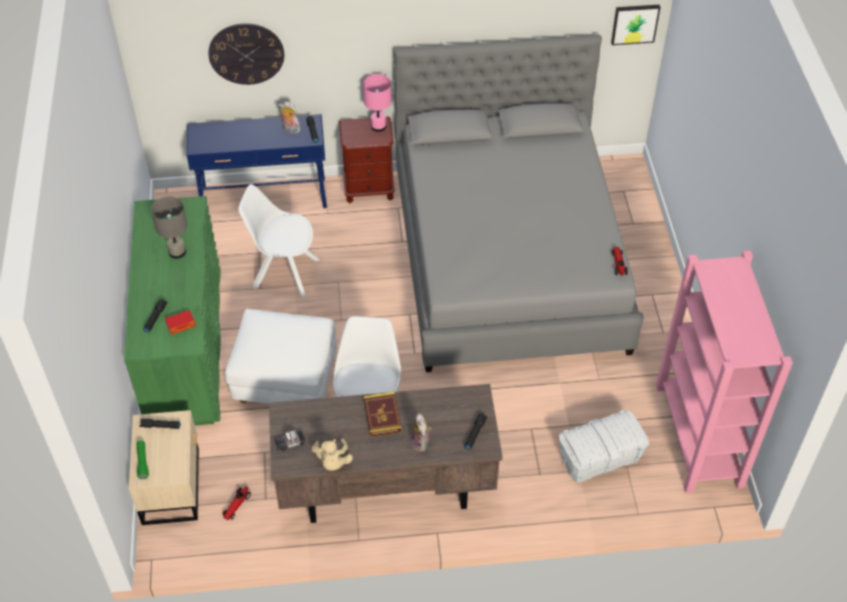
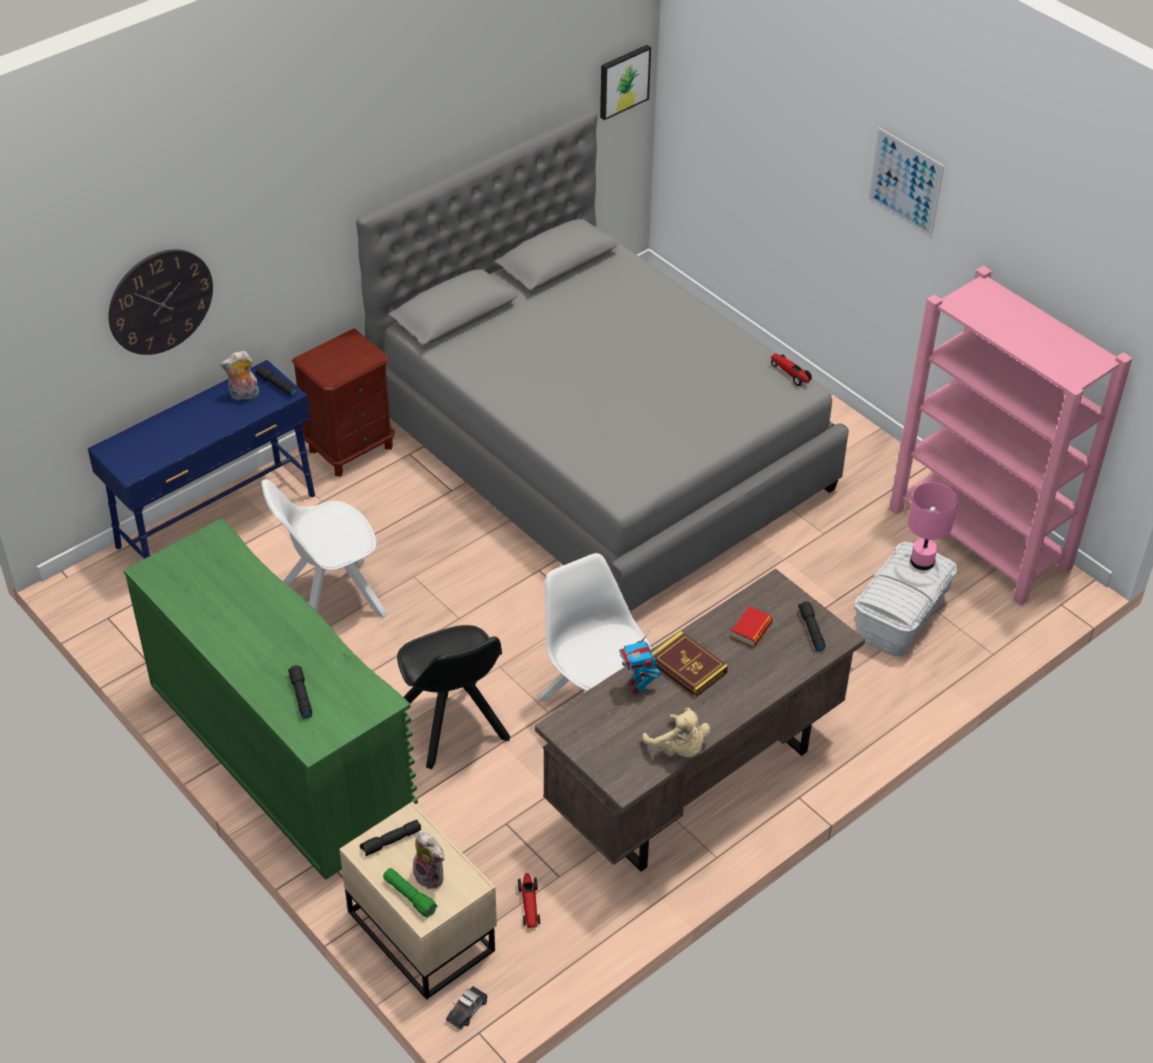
camera: 35 degrees left, 5 degrees down
grey table lamp [151,197,187,259] -> none
book [165,310,196,335] -> book moved to [731,606,773,647]
white ottoman [225,309,337,404] -> black chair [397,625,511,770]
toy car [274,430,306,451] -> toy car moved to [446,986,488,1030]
pink table lamp [363,74,391,132] -> pink table lamp moved to [908,482,958,570]
plush toy [411,413,432,452] -> plush toy moved to [413,832,444,889]
none -> toy robot [619,632,661,695]
none -> picture [868,127,944,239]

